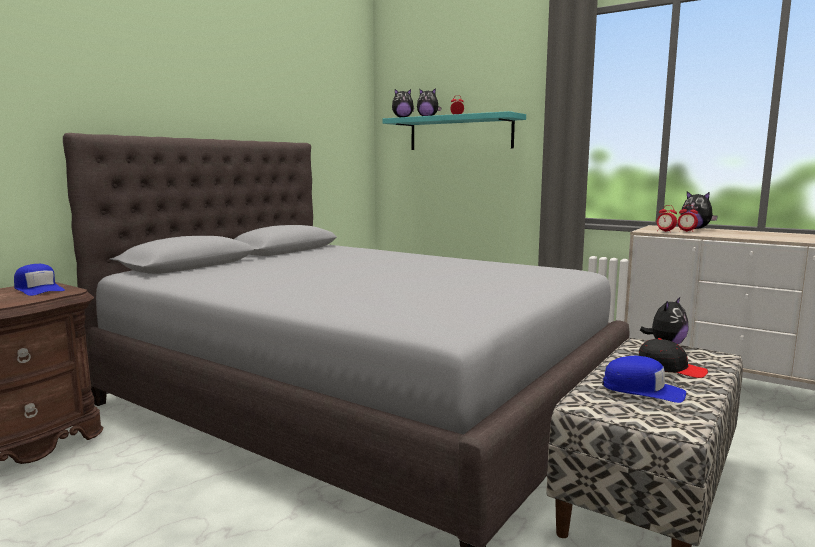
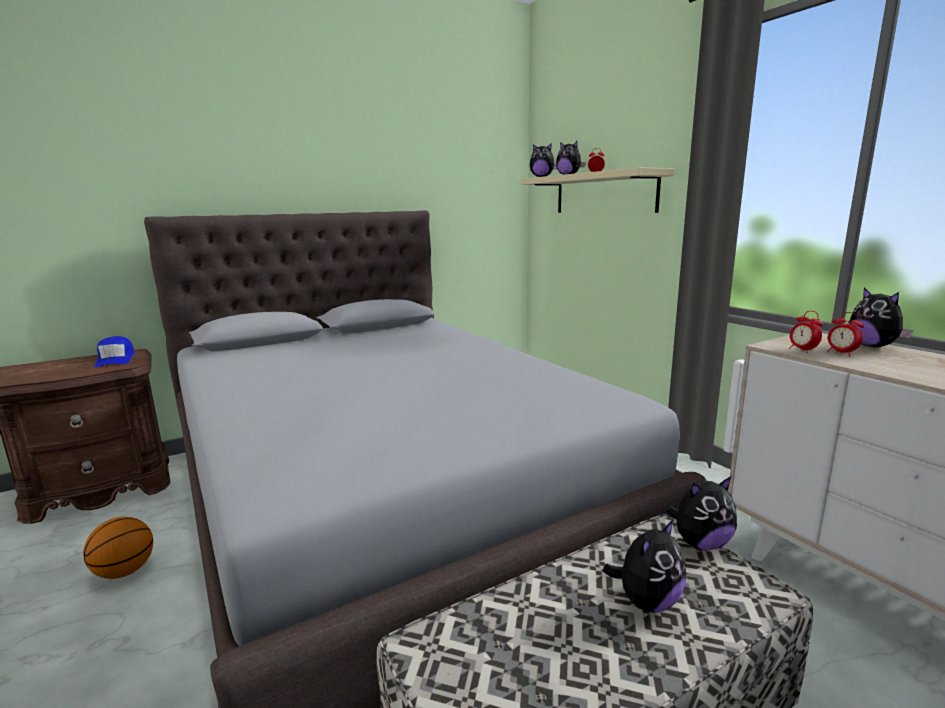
camera: 25 degrees right, 5 degrees up
turquoise shelf [383,111,526,150] -> beige shelf [521,167,674,213]
blue cap [602,356,686,403] -> none
black cap [639,338,708,378] -> plush toy [603,519,686,613]
none -> basketball [83,517,153,579]

